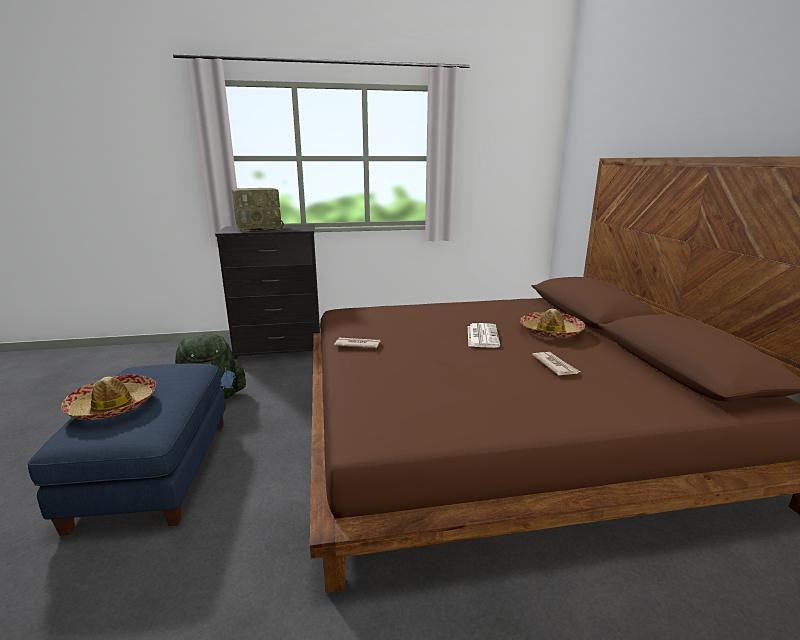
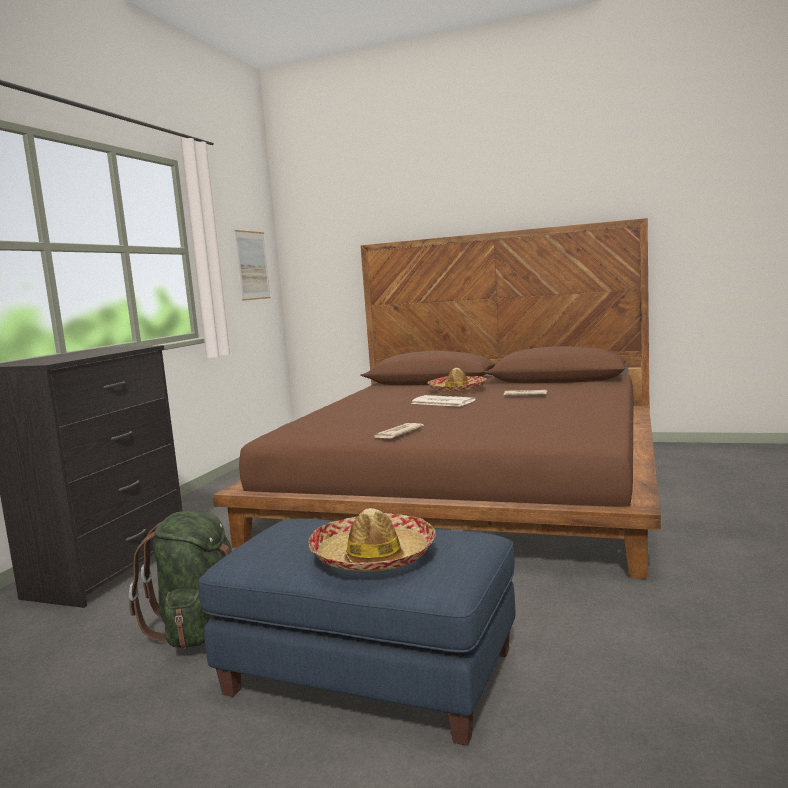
camera: 60 degrees left, 10 degrees down
radio [232,188,284,232] -> none
none -> picture [234,230,271,301]

